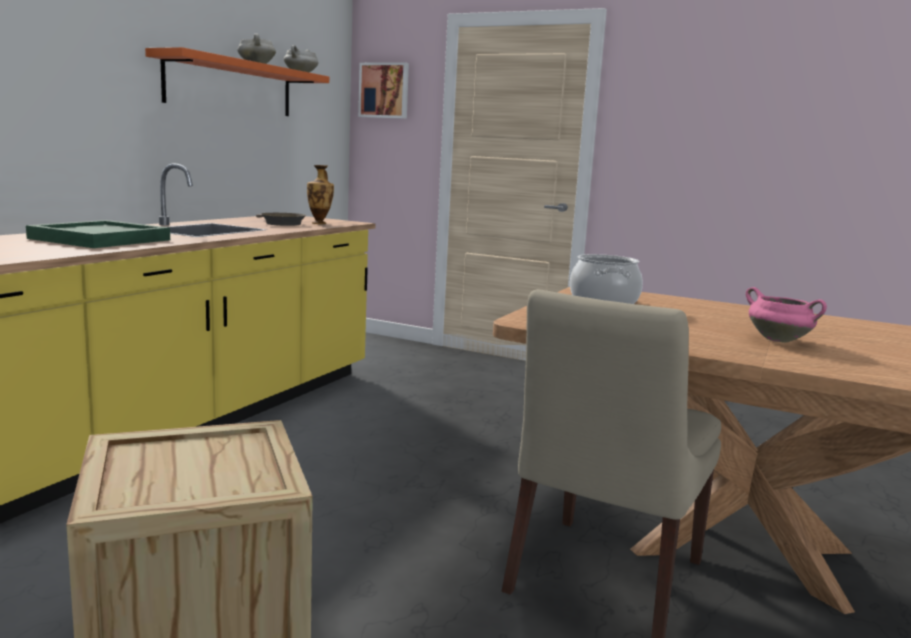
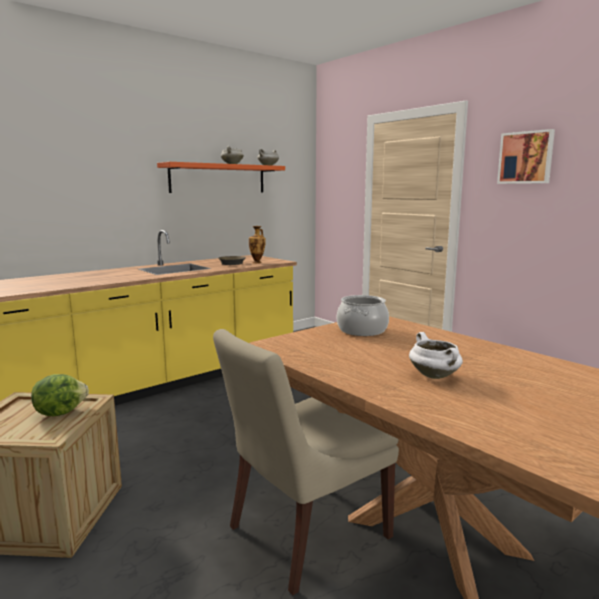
camera: 25 degrees right, 0 degrees up
green tray [26,220,170,248] -> none
picture [358,62,409,119] -> picture moved to [497,129,555,184]
pink cooking pot [746,287,827,342] -> white cooking pot [409,332,463,379]
none -> lettuce [31,374,89,417]

